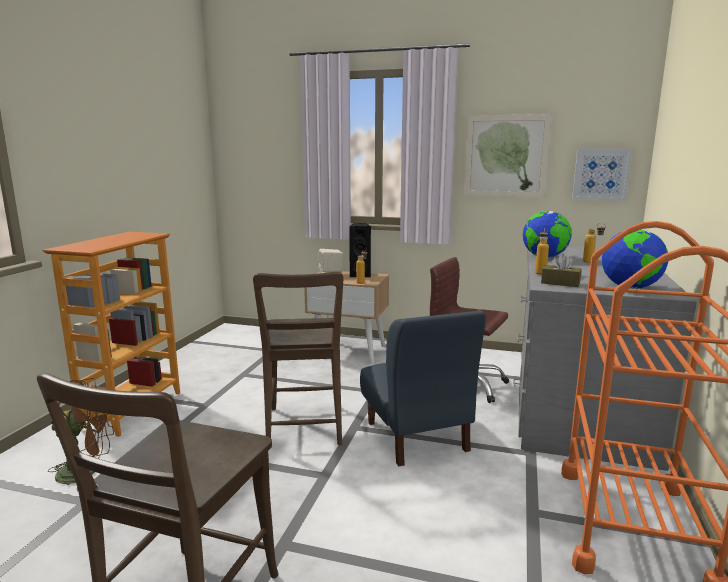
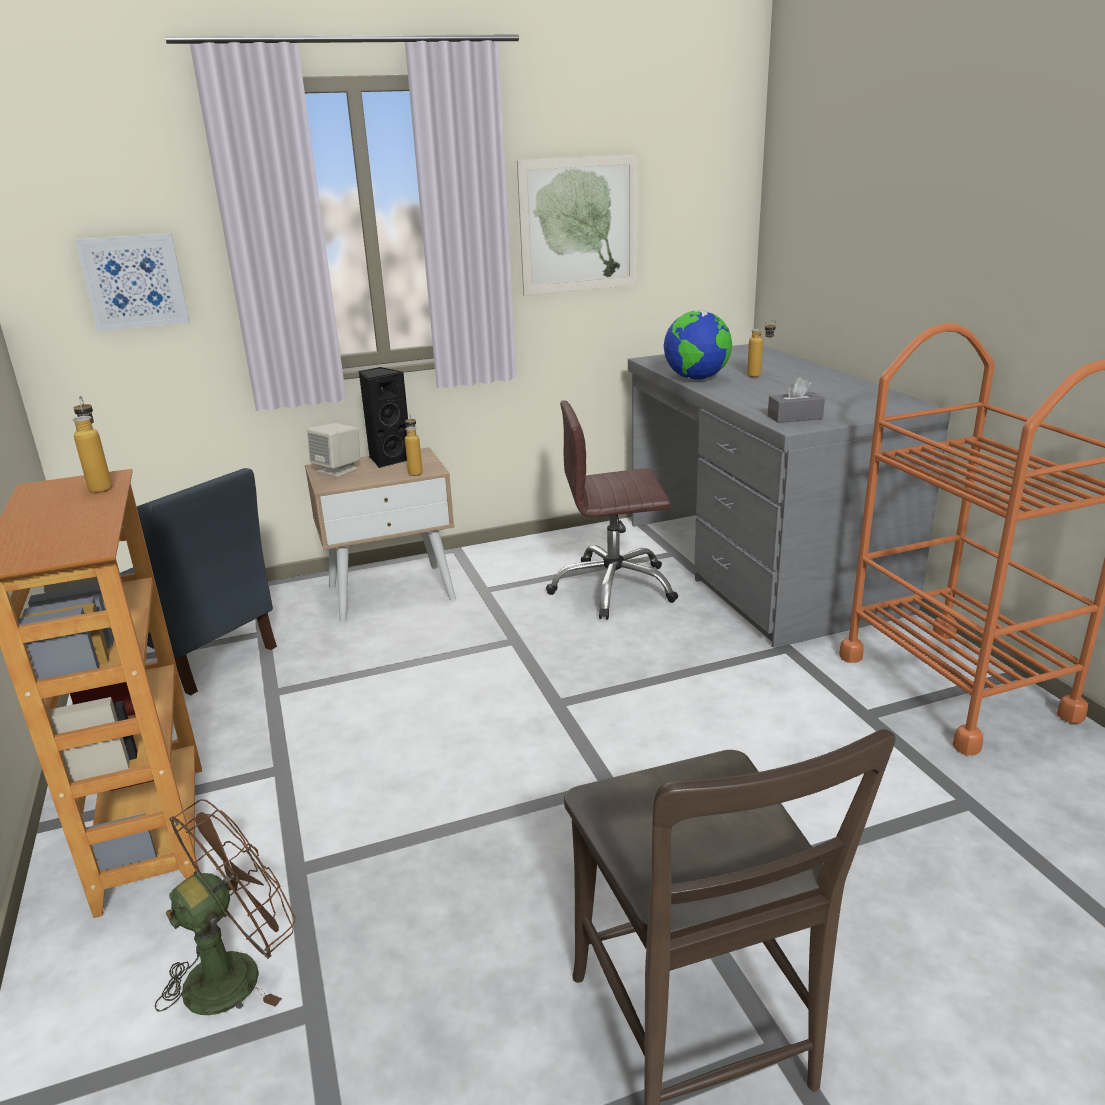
camera: 35 degrees left, 10 degrees up
brown chair [253,272,343,445] -> none
blue chair [360,311,486,466] -> blue chair moved to [120,468,277,696]
bottle [535,228,549,275] -> bottle moved to [72,396,112,493]
brown tissue box [541,254,582,287] -> grey tissue box [768,377,825,423]
picture [572,149,632,201] -> picture moved to [75,233,190,332]
globe [602,229,668,289] -> none

